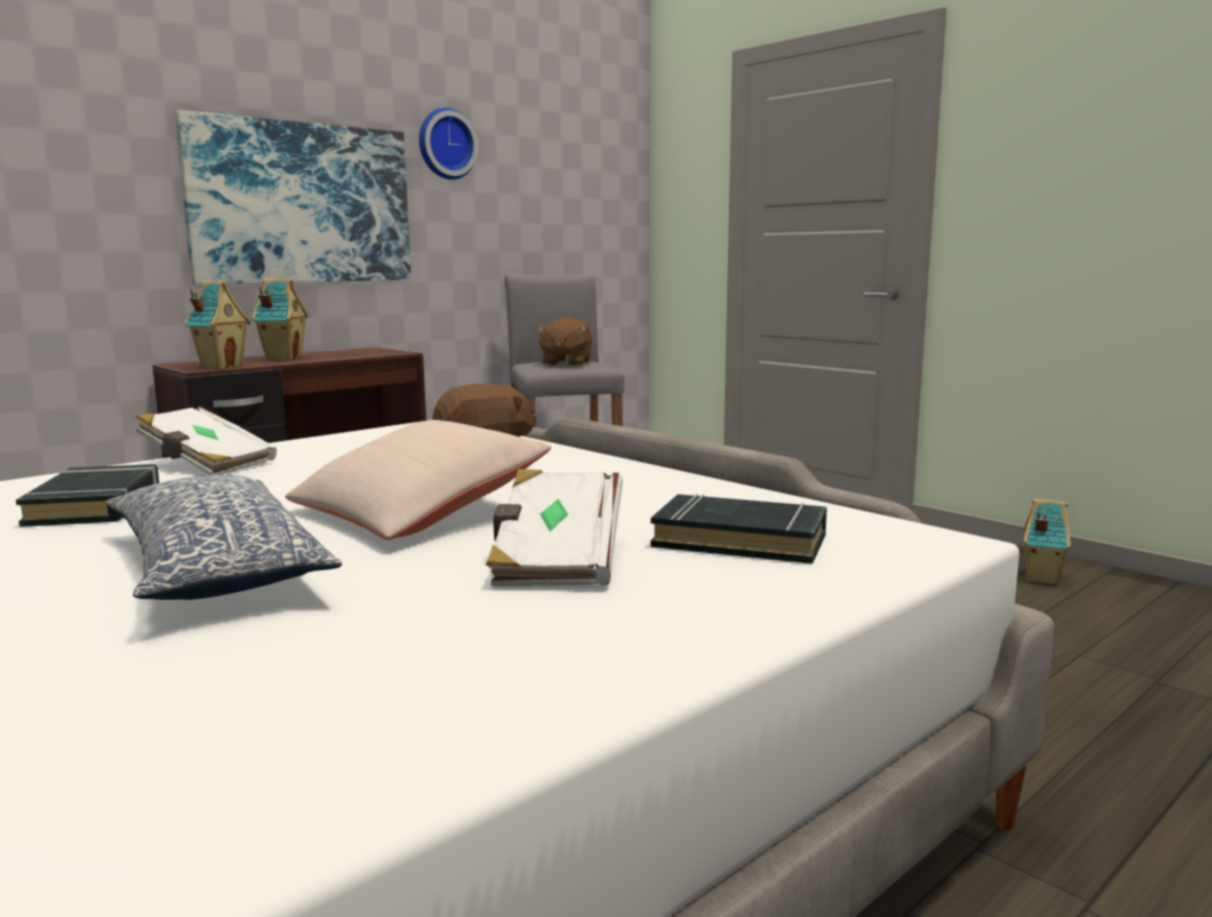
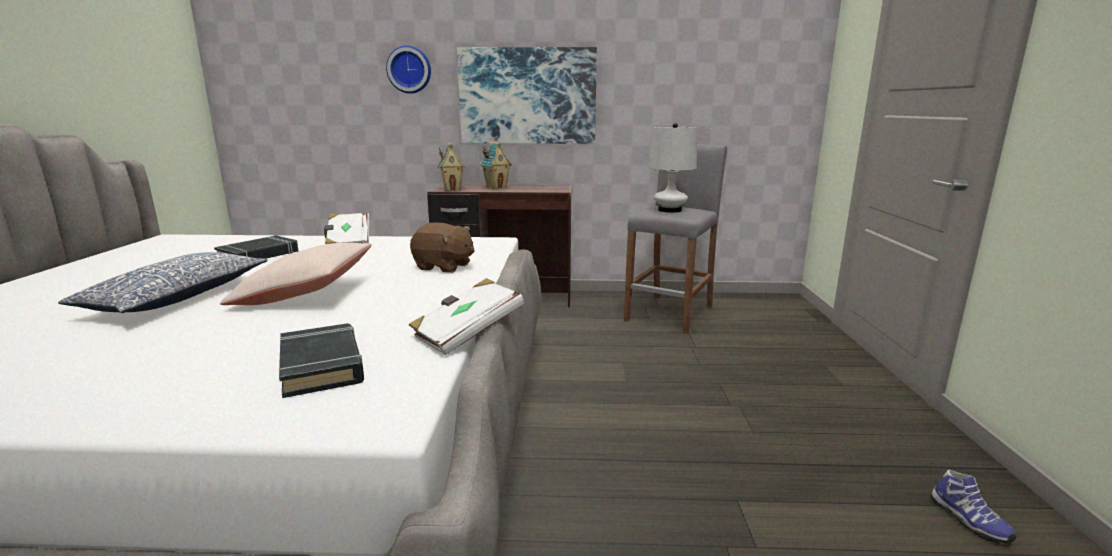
camera: 45 degrees right, 5 degrees up
wall clock [419,108,478,180] -> wall clock moved to [386,45,431,94]
white book [486,469,623,586] -> white book moved to [409,278,524,355]
brown plush toy [536,317,592,366] -> white table lamp [649,123,697,213]
toy house [1023,499,1070,585] -> shoe [931,470,1017,543]

